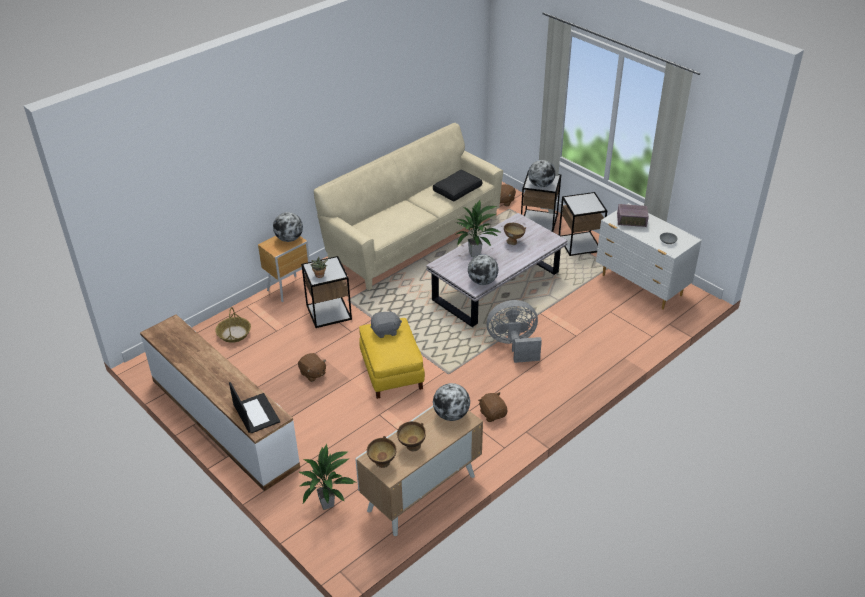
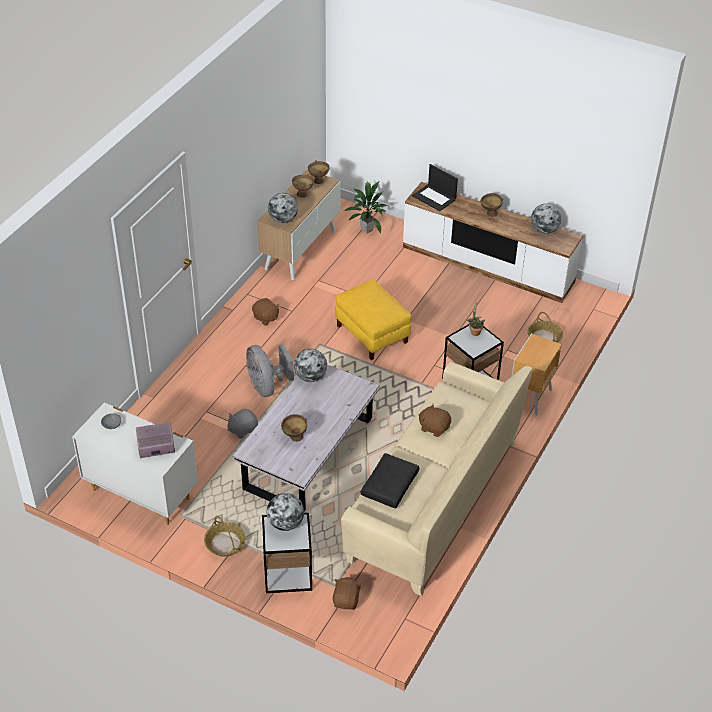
camera: 160 degrees right, 5 degrees up
globe [273,212,303,242] -> globe moved to [531,204,561,234]
brown plush toy [298,353,326,382] -> brown plush toy moved to [418,404,451,437]
grey plush toy [371,309,402,338] -> grey plush toy moved to [227,409,258,439]
potted plant [455,200,502,257] -> none
grey fan [486,300,542,363] -> grey fan turned 90 degrees clockwise [246,344,294,397]
side table [559,192,607,256] -> basket [204,516,246,557]
none -> brown bowl [480,193,504,217]

